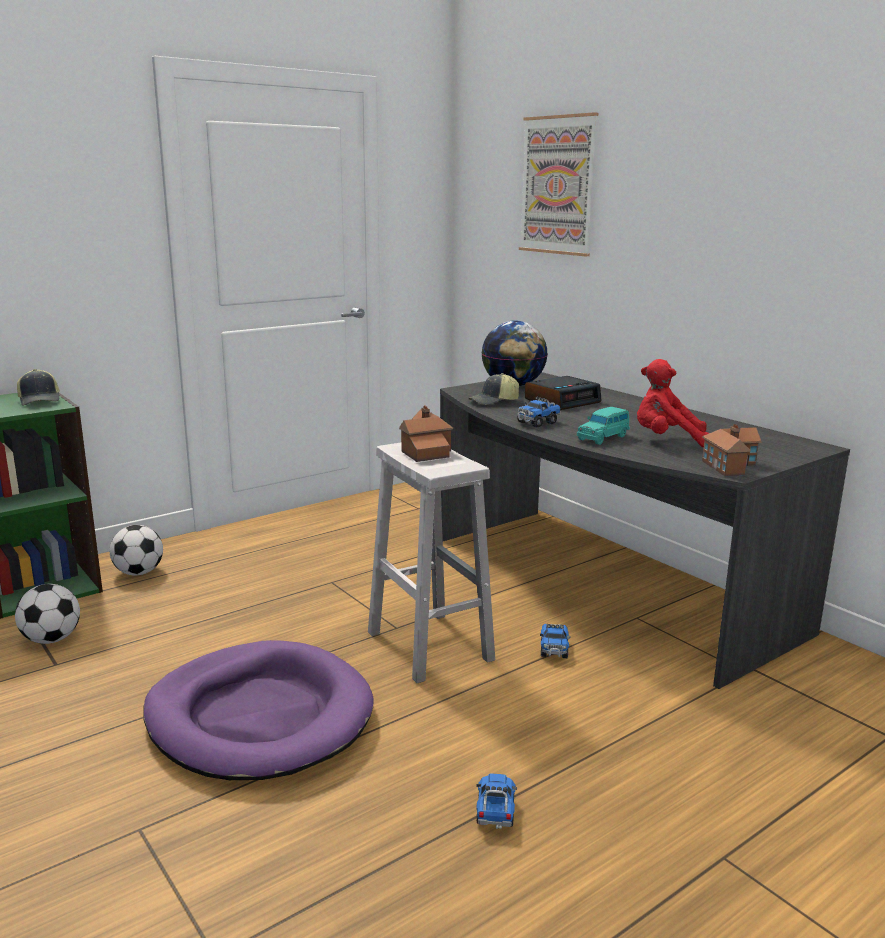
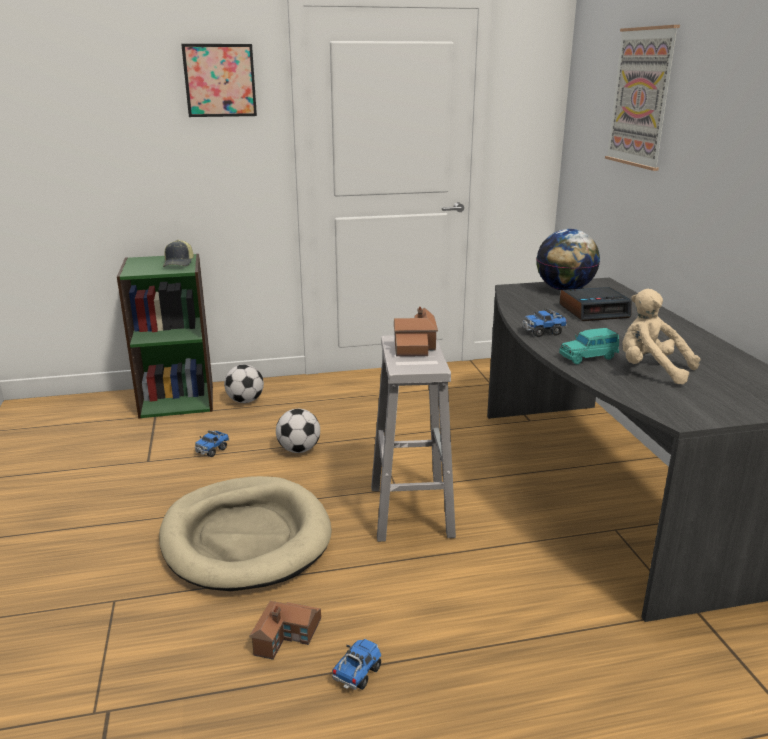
camera: 25 degrees right, 5 degrees up
football [15,584,80,644] -> football moved to [276,409,320,453]
purple dog bed [143,640,374,780] -> beige dog bed [159,476,332,591]
cap [468,373,519,405] -> none
toy truck [540,624,570,658] -> toy truck moved to [195,430,229,457]
red plush toy [637,359,709,447] -> beige plush toy [622,289,700,385]
toy house [702,424,761,476] -> toy house moved to [249,601,321,660]
none -> picture [181,44,257,117]

